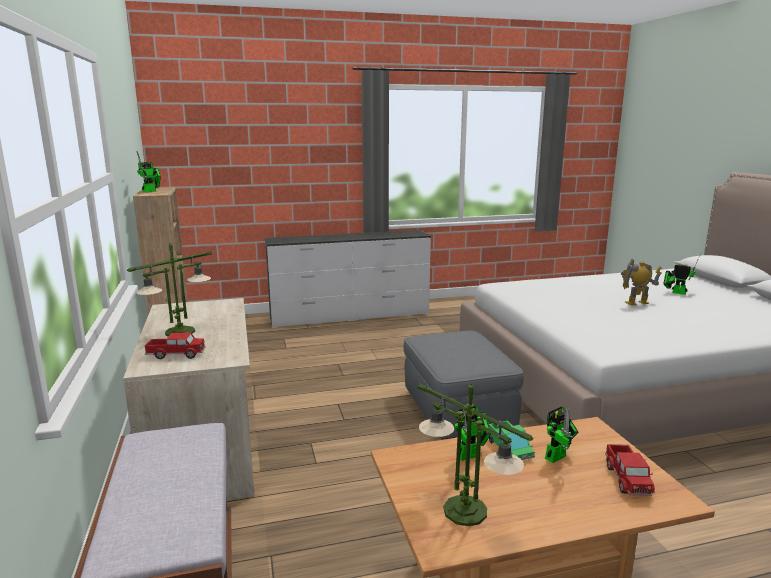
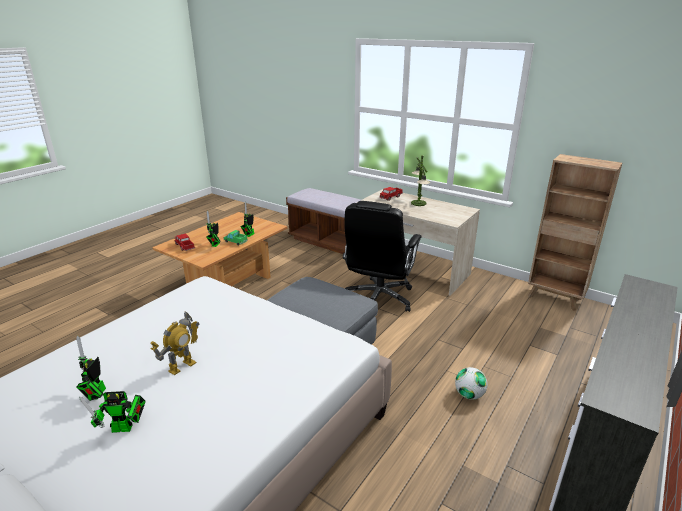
camera: 140 degrees right, 10 degrees up
toy robot [137,151,161,193] -> toy robot moved to [76,336,106,401]
table lamp [417,384,533,526] -> none
none -> black office chair [343,201,422,312]
none -> football [455,367,488,400]

